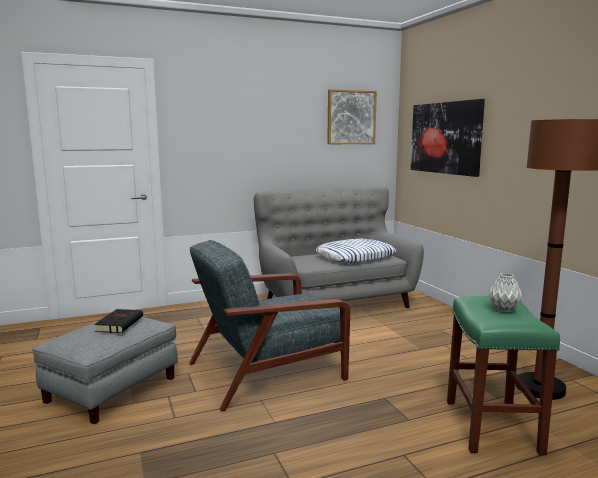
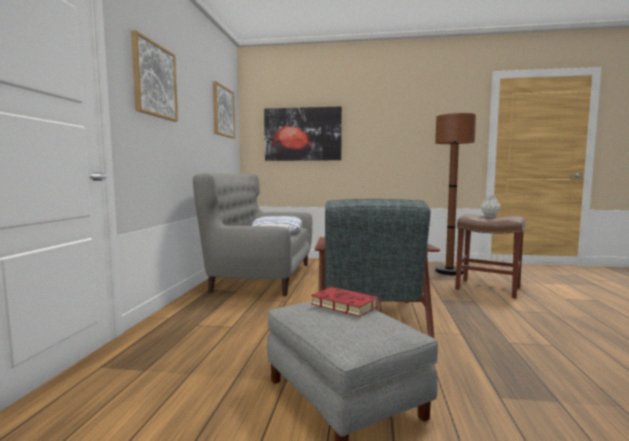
camera: 60 degrees left, 5 degrees down
black book [94,309,143,333] -> red book [311,287,379,317]
green stool [447,296,560,455] -> brown stool [455,214,526,299]
none -> picture [131,30,178,122]

